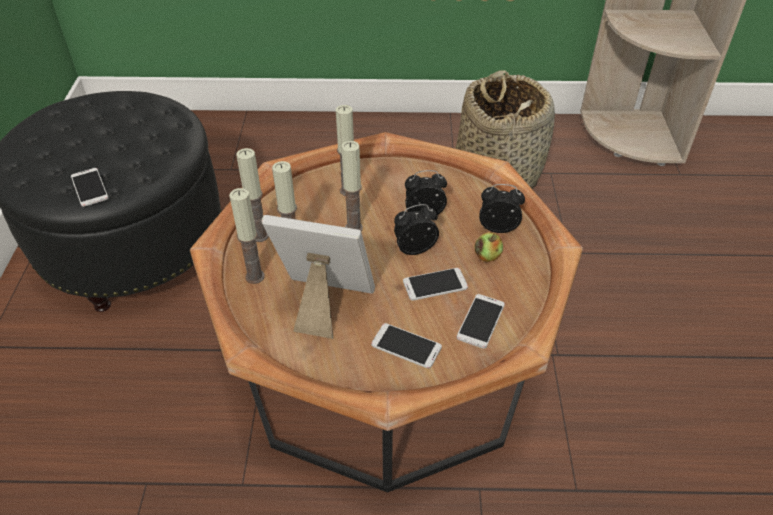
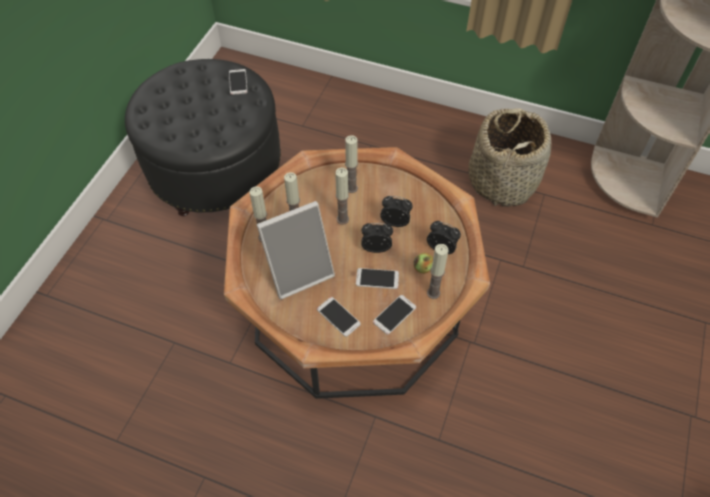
camera: 20 degrees right, 10 degrees up
phone [71,168,109,207] -> phone moved to [229,69,247,95]
candle [236,148,269,242] -> candle moved to [427,244,449,299]
picture frame [261,215,375,339] -> picture frame turned 120 degrees clockwise [257,201,335,300]

